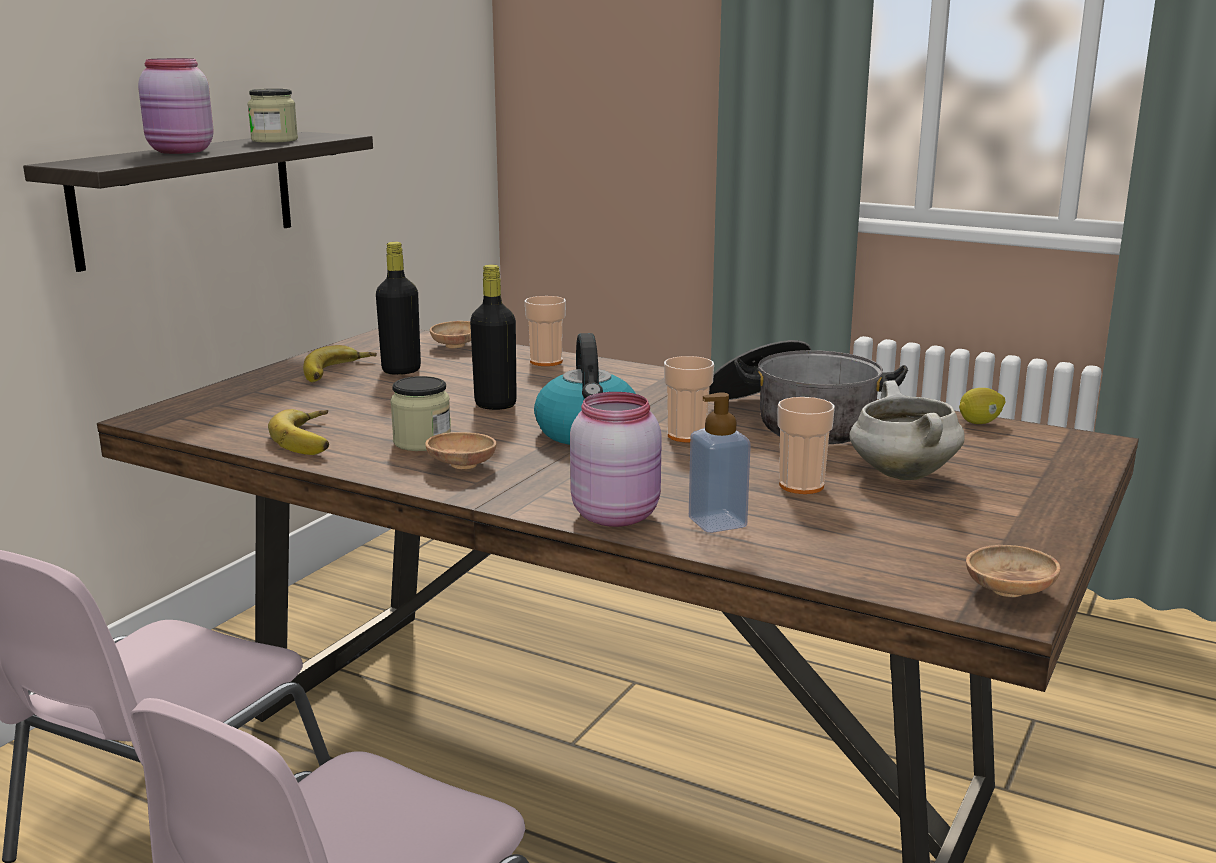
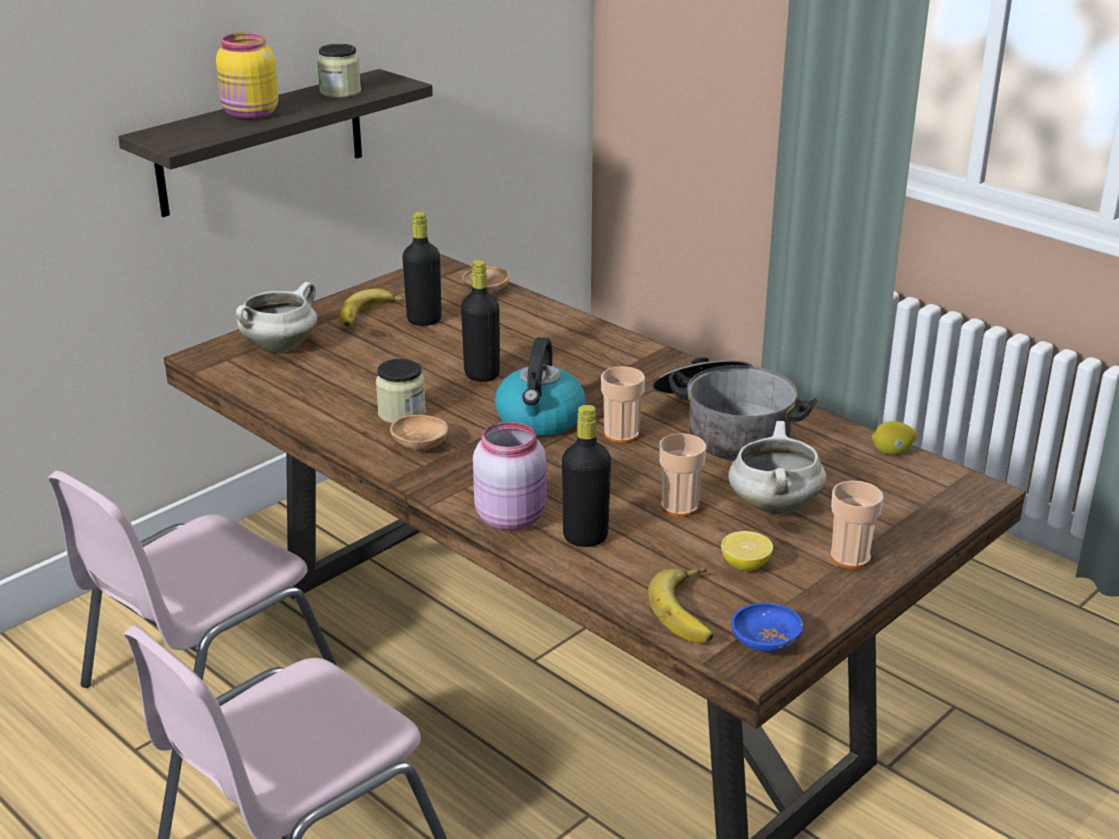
camera: 15 degrees right, 10 degrees up
pink jar [138,58,213,154] -> yellow jar [216,33,278,120]
banana [268,409,329,455] -> banana moved to [648,568,713,643]
cup [525,296,566,366] -> cup moved to [830,481,883,569]
soap dispenser [689,392,751,533] -> black bottle [562,405,611,547]
brown bowl [966,545,1061,597] -> blue bowl [731,603,803,652]
none -> white cooking pot [236,282,317,352]
none -> lemon [721,531,773,571]

